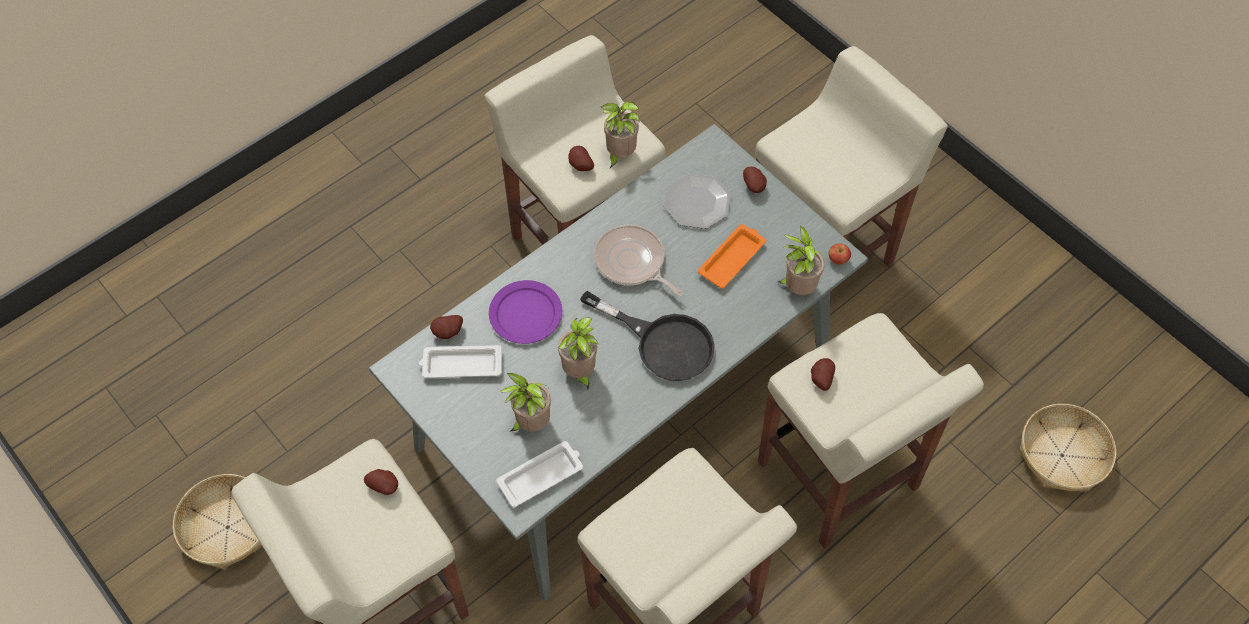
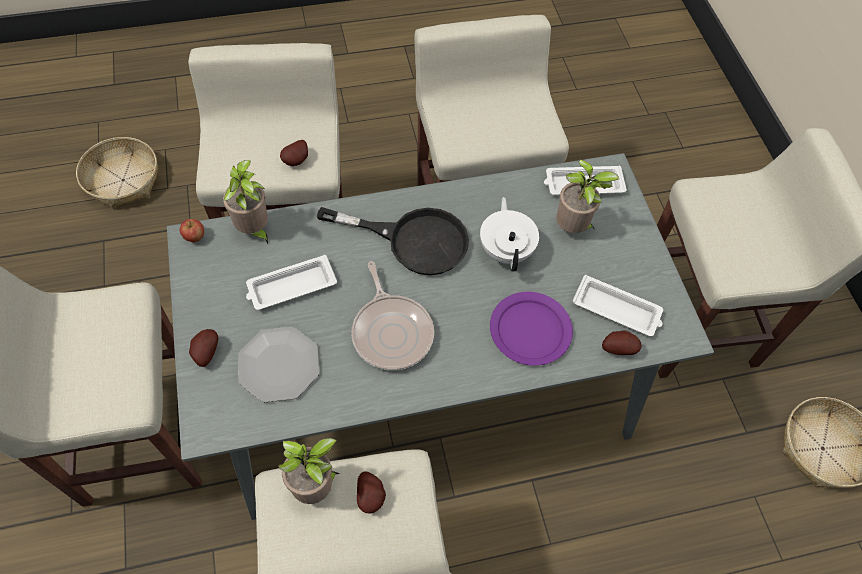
camera: 155 degrees left, 0 degrees up
potato [364,469,398,495] -> none
potted plant [558,317,599,390] -> white teapot [480,197,539,272]
black frying pan [580,291,715,381] -> black frying pan turned 135 degrees clockwise [317,207,469,275]
orange tray [698,224,766,289] -> white tray [246,255,337,310]

